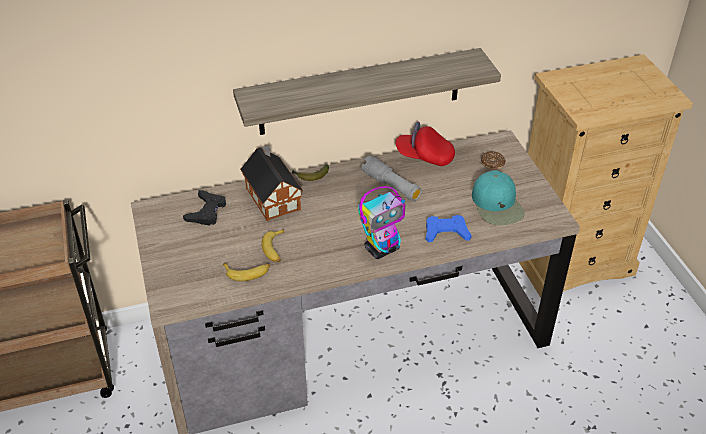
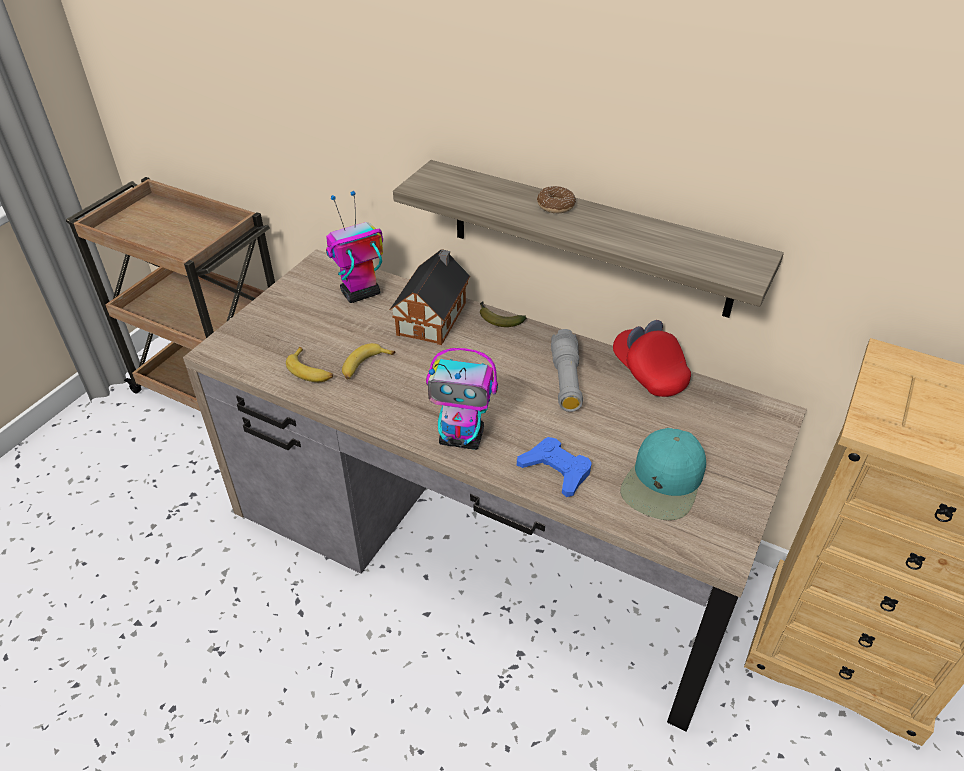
camera: 45 degrees right, 0 degrees up
black game controller [183,190,226,226] -> toy robot [326,191,383,303]
donut [481,151,506,170] -> donut moved to [537,186,576,213]

